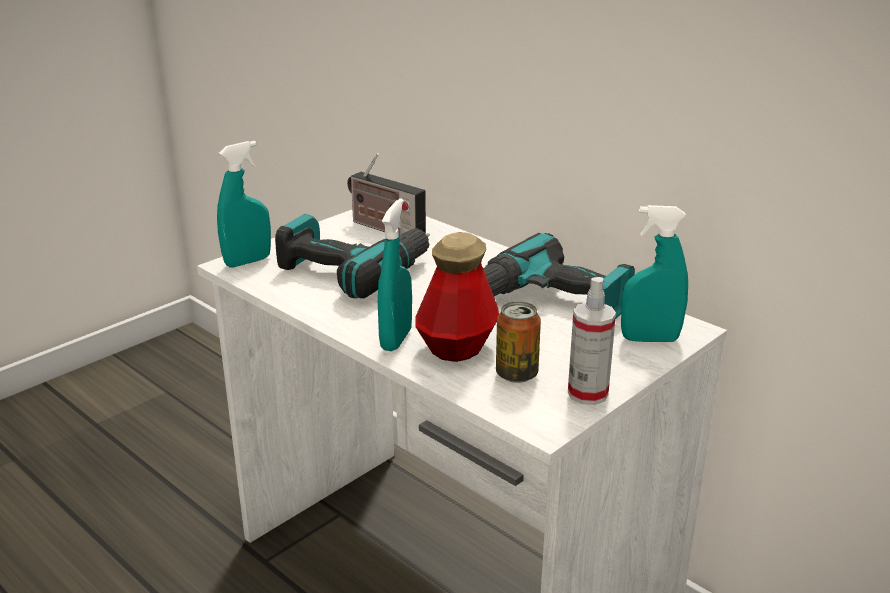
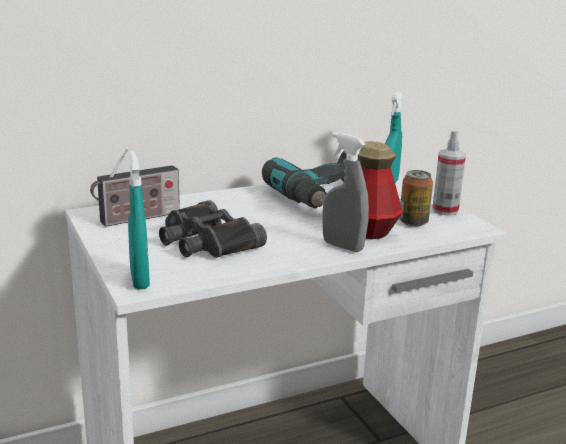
camera: 70 degrees left, 5 degrees down
power drill [275,214,430,298] -> black binoculars [159,200,267,258]
turquoise spray bottle [378,198,412,351] -> grey spray bottle [322,132,369,252]

